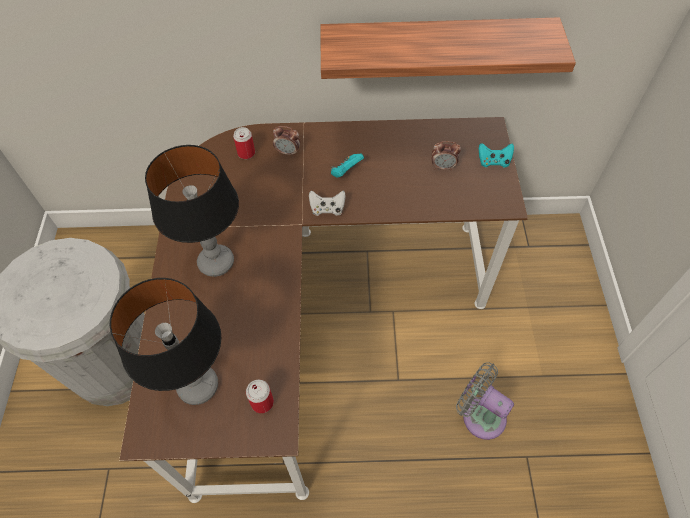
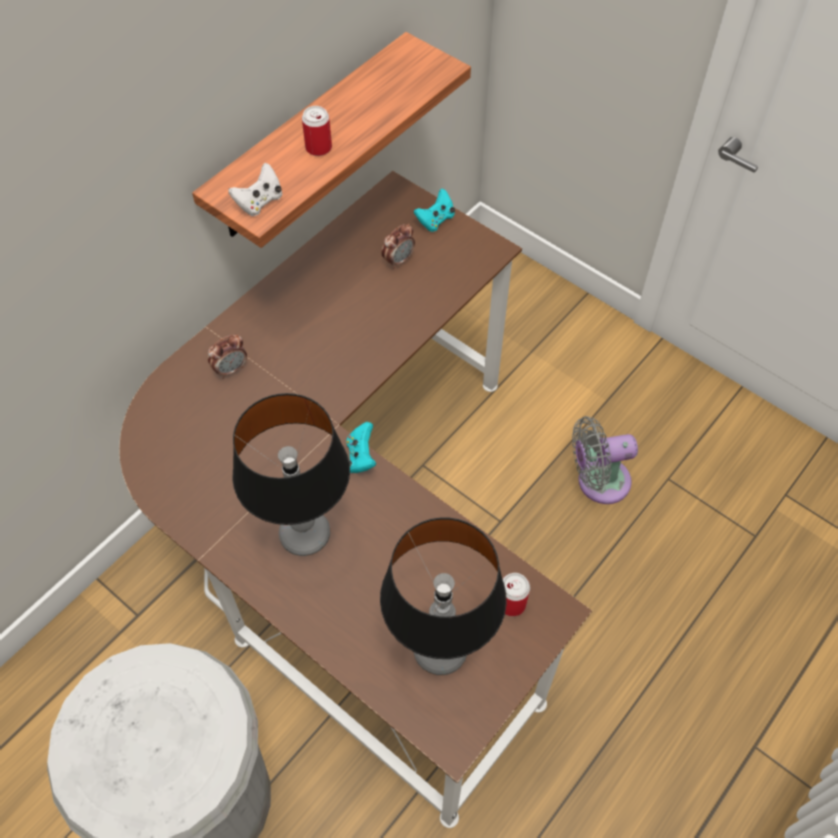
camera: 50 degrees left, 0 degrees up
can [233,127,255,159] -> can moved to [302,106,332,156]
white game controller [309,190,346,216] -> white game controller moved to [228,163,282,216]
turquoise game controller [331,154,364,178] -> turquoise game controller moved to [346,422,376,473]

